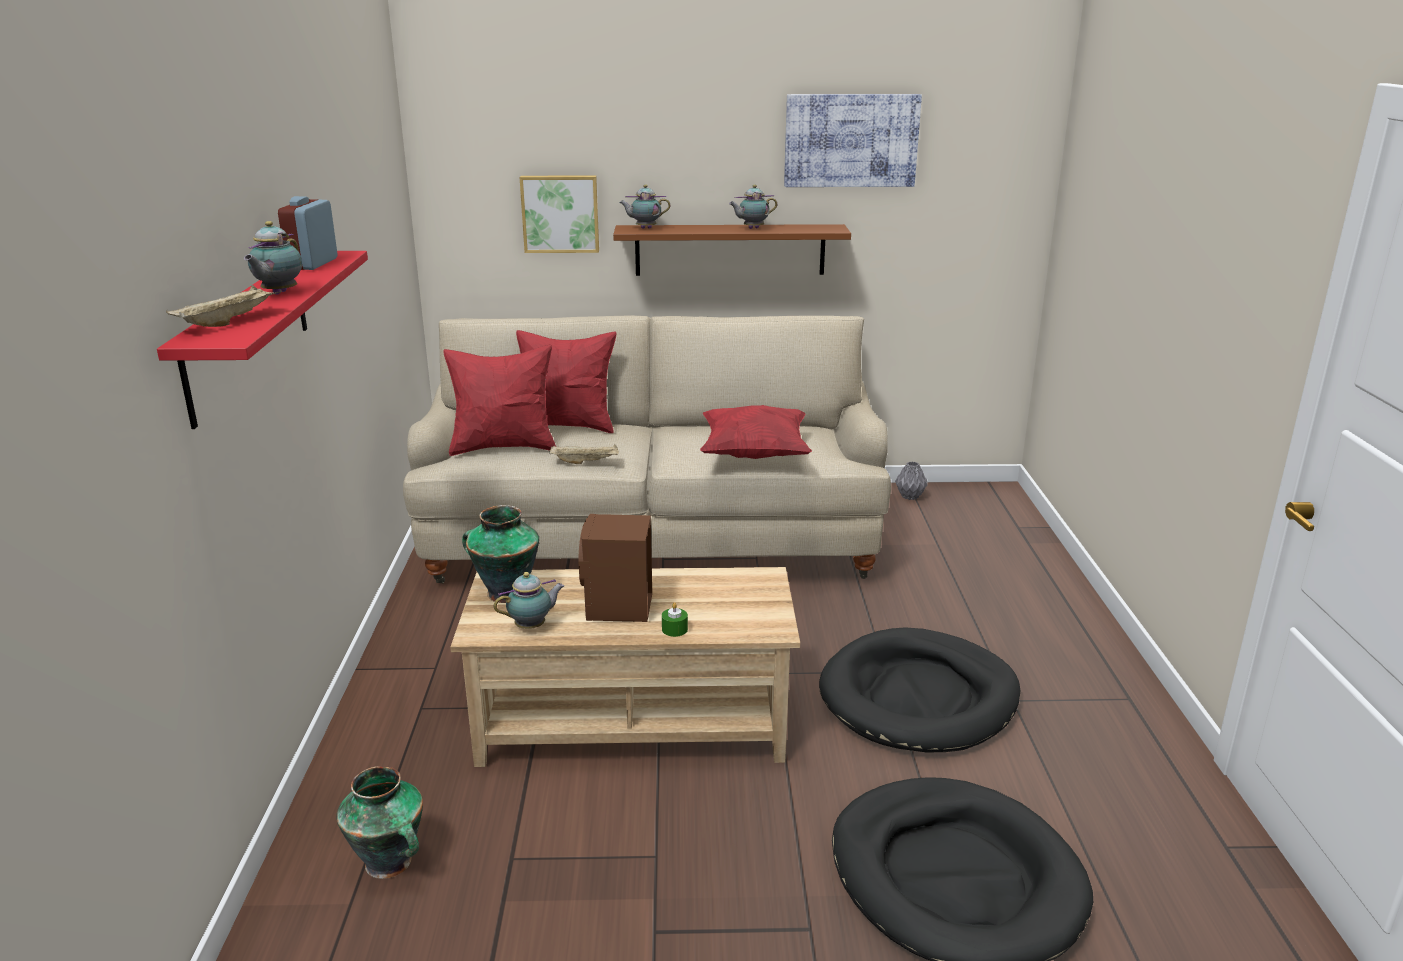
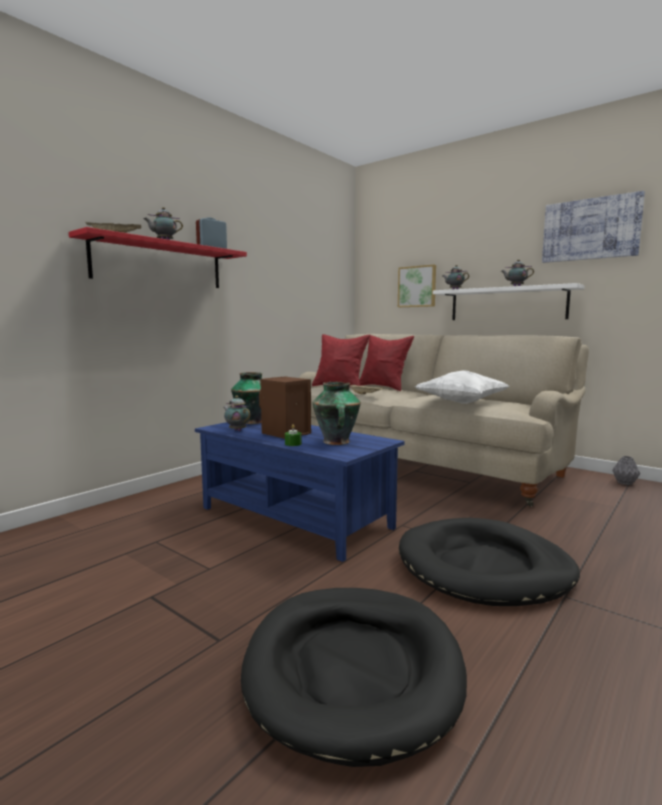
camera: 40 degrees right, 15 degrees down
vase [336,766,423,879] -> vase moved to [312,382,361,445]
beige coffee table [450,567,800,767] -> blue coffee table [195,422,404,562]
teapot [494,572,564,629] -> teapot turned 150 degrees counterclockwise [223,396,250,431]
brown shelf [613,224,851,276] -> white shelf [433,283,585,320]
red pillow [700,405,812,459] -> white pillow [415,370,510,404]

